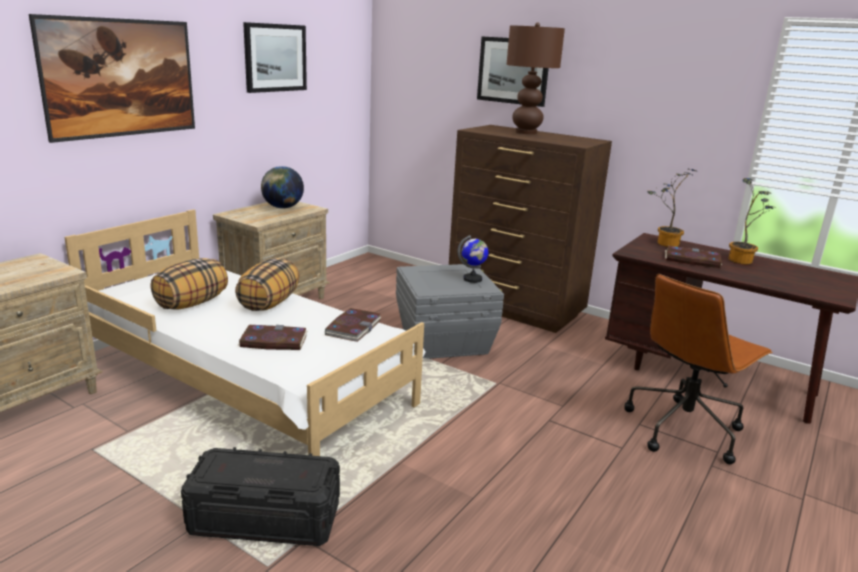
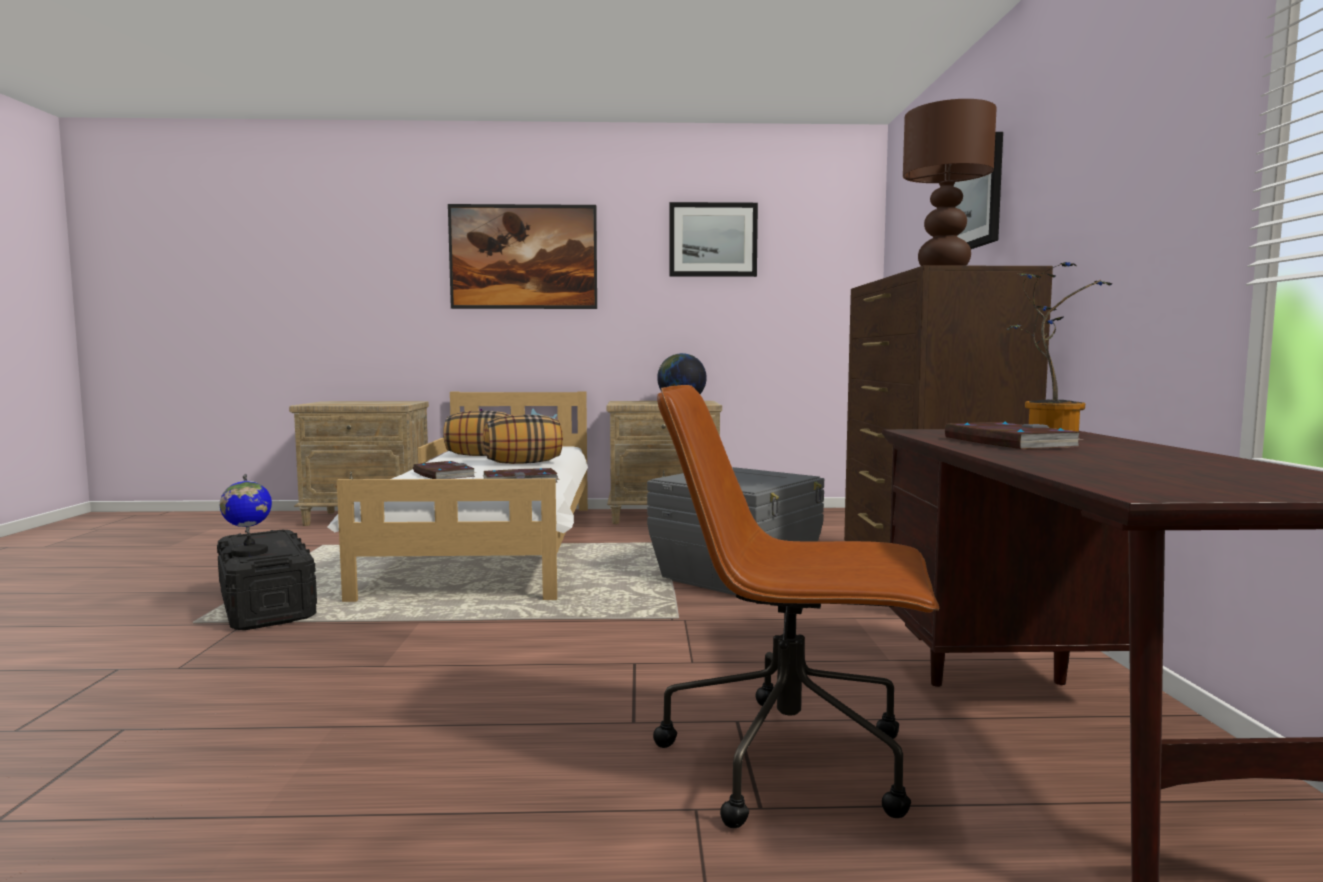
camera: 55 degrees right, 15 degrees down
globe [457,235,488,283] -> globe moved to [220,474,272,557]
potted plant [728,178,773,264] -> none

